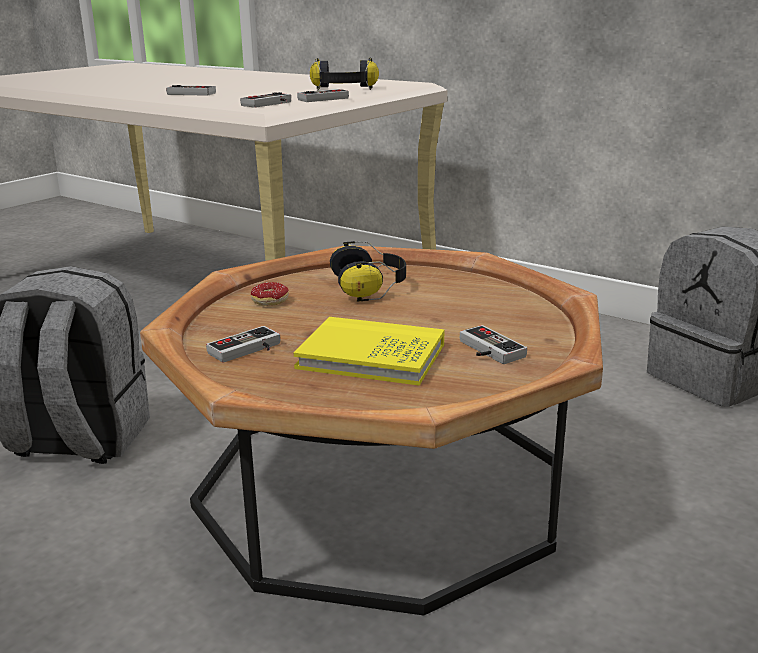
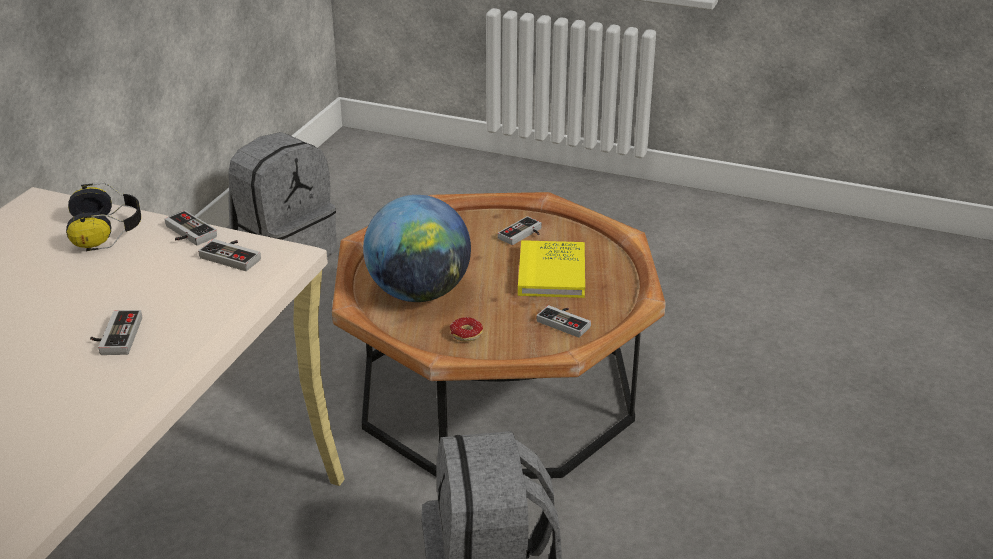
camera: 105 degrees left, 10 degrees up
headphones [330,241,406,302] -> globe [363,195,471,302]

